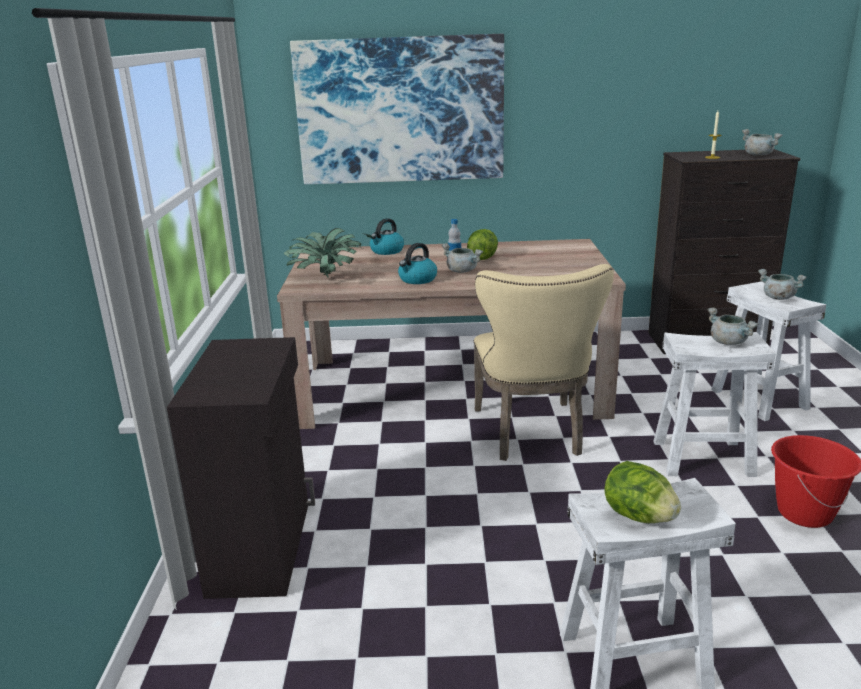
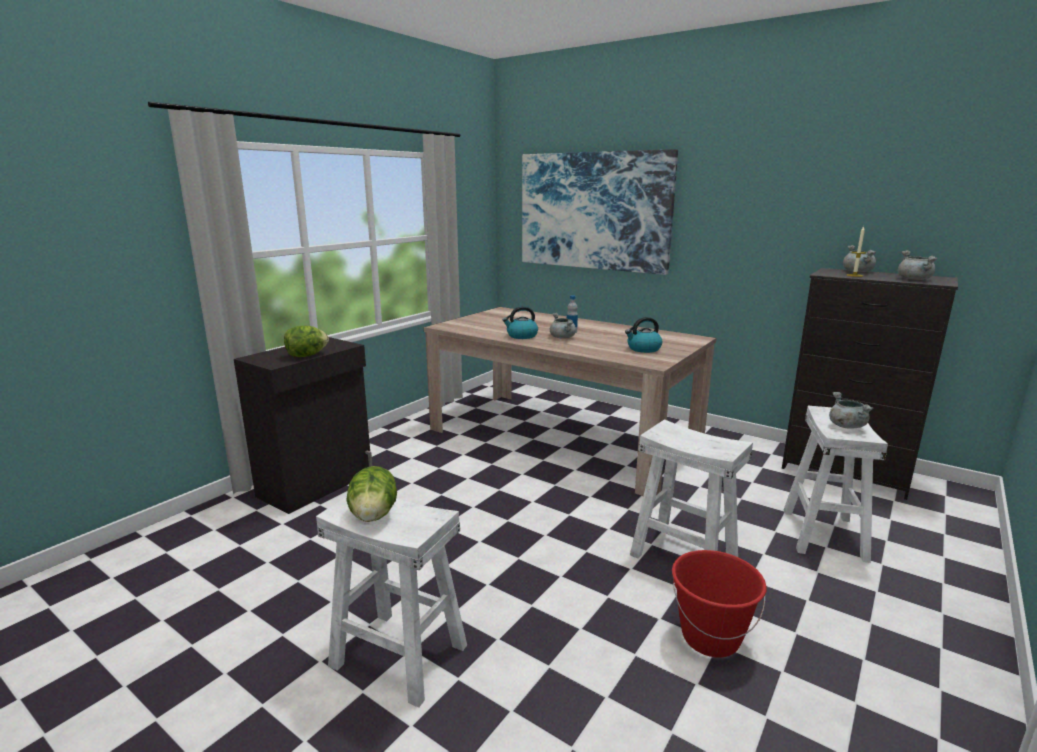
camera: 35 degrees right, 5 degrees down
potted plant [284,228,373,278] -> none
kettle [370,218,404,255] -> kettle moved to [625,317,662,353]
lettuce [467,229,498,260] -> lettuce moved to [284,326,329,357]
beige chair [474,264,614,461] -> none
grey cooking pot [707,308,759,345] -> grey cooking pot moved to [843,245,876,272]

